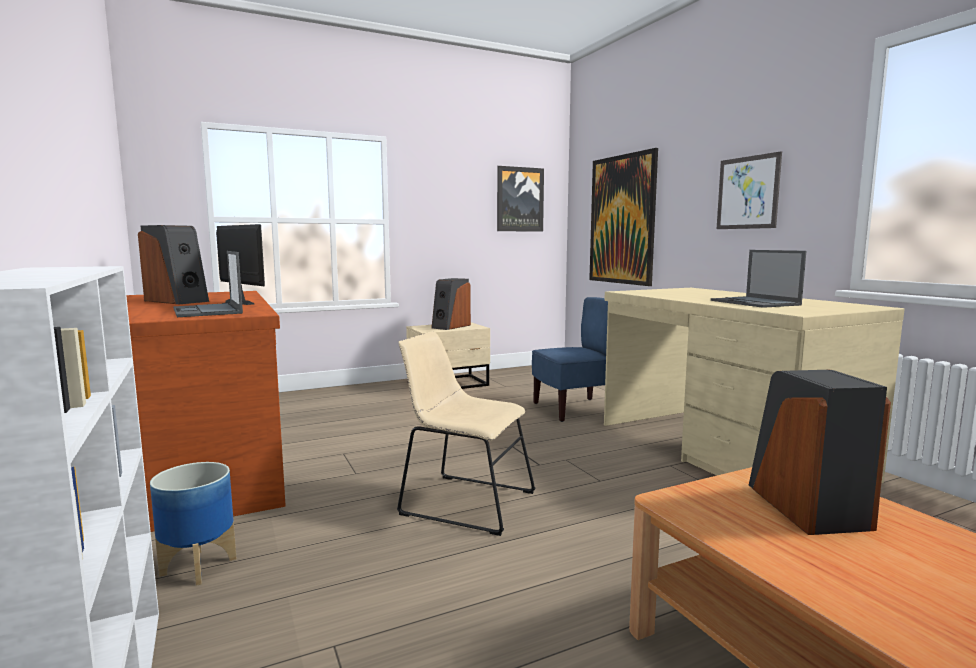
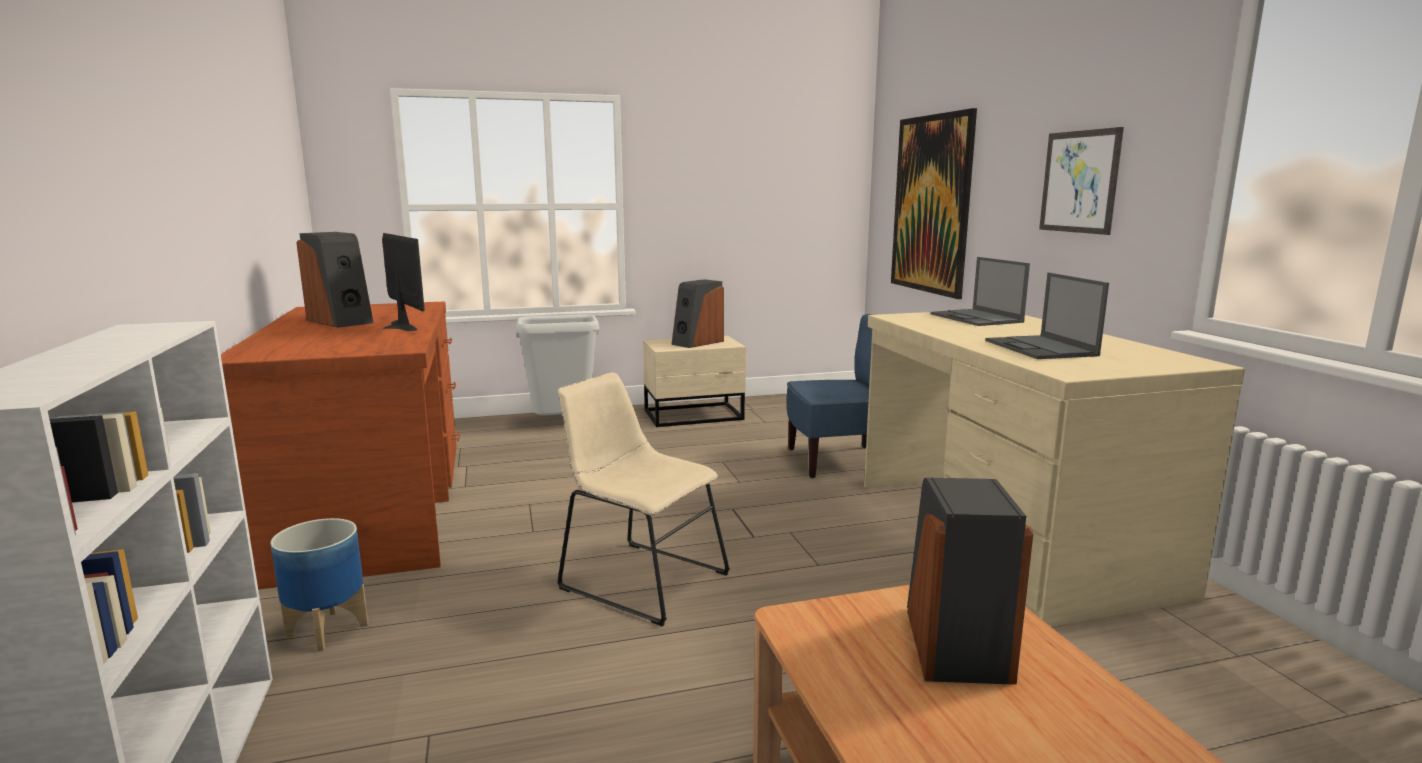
camera: 10 degrees right, 5 degrees up
laptop [173,251,243,317] -> laptop moved to [931,257,1030,326]
picture [497,166,544,232] -> none
none -> grey trash can [516,314,599,415]

